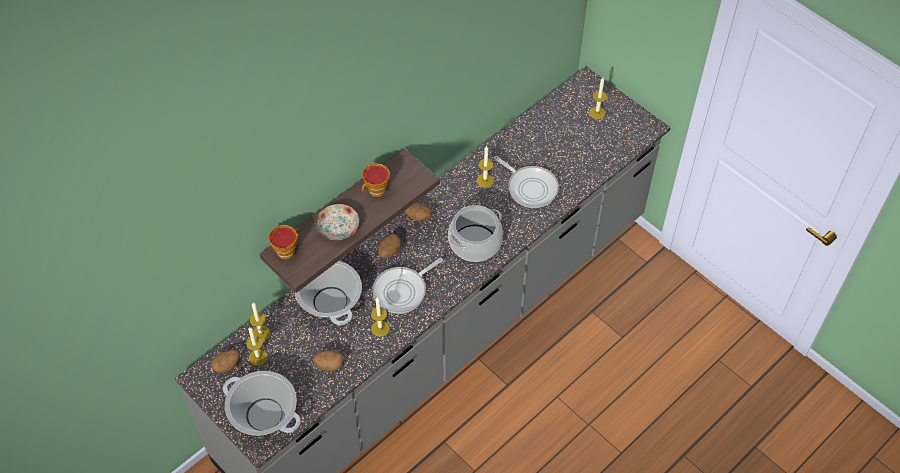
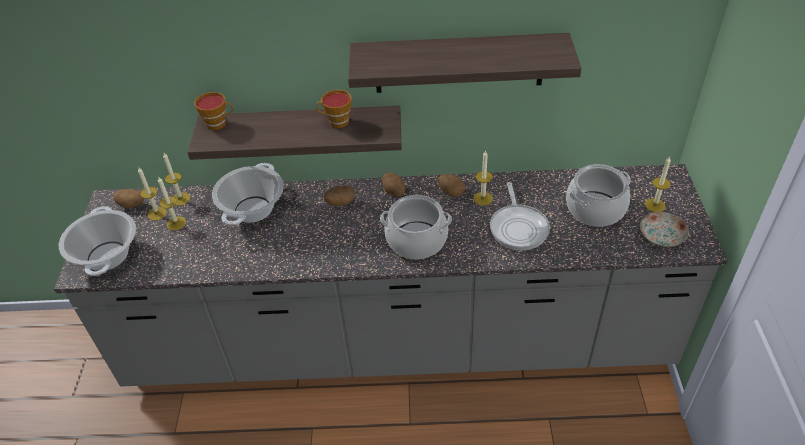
camera: 45 degrees right, 10 degrees down
potato [313,350,344,371] -> potato moved to [439,174,466,197]
plate [316,204,359,240] -> plate moved to [640,212,689,247]
candle [371,297,390,337] -> candle moved to [158,176,186,231]
frying pan [372,258,443,314] -> none
none -> shelf [348,33,582,93]
none -> cooking pot [566,164,630,227]

